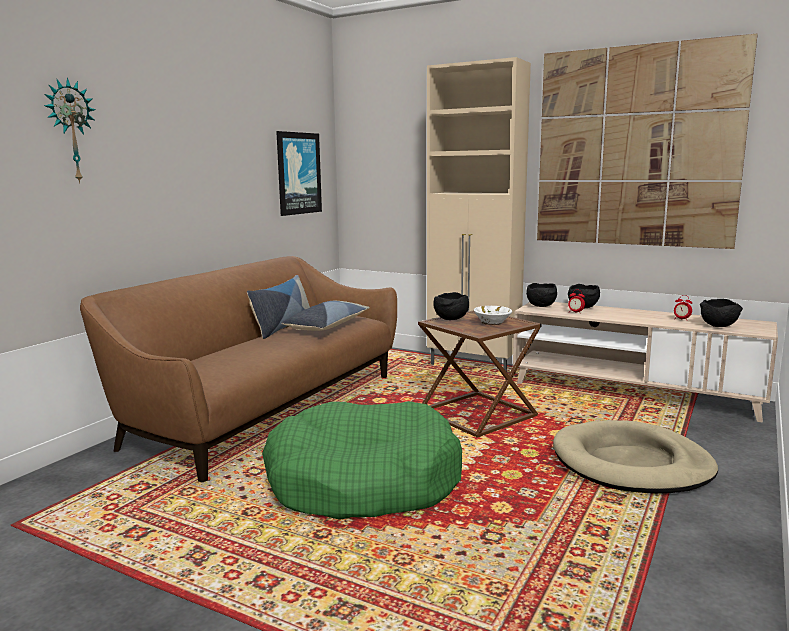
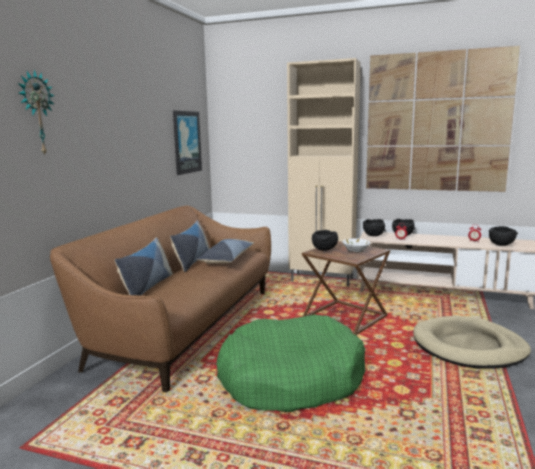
camera: 10 degrees left, 0 degrees up
none -> pillow [115,237,173,296]

